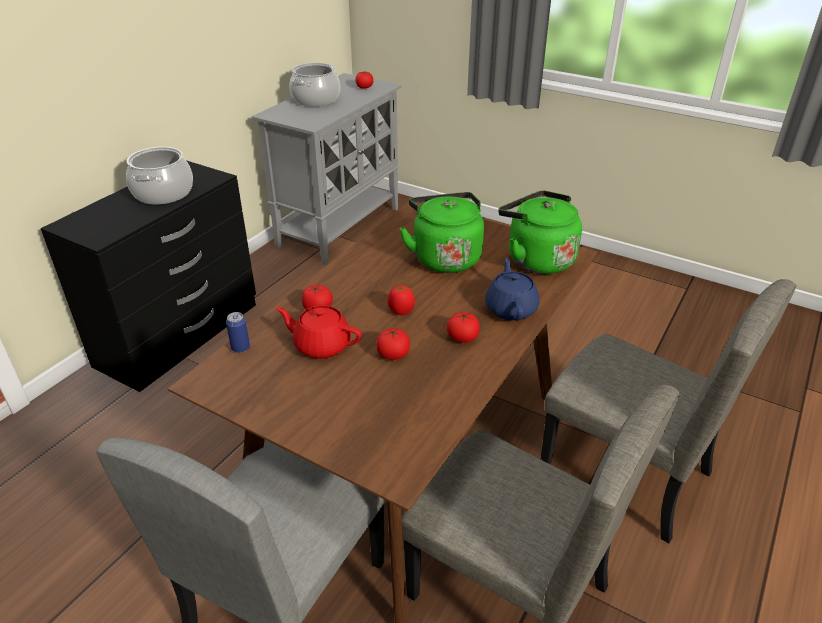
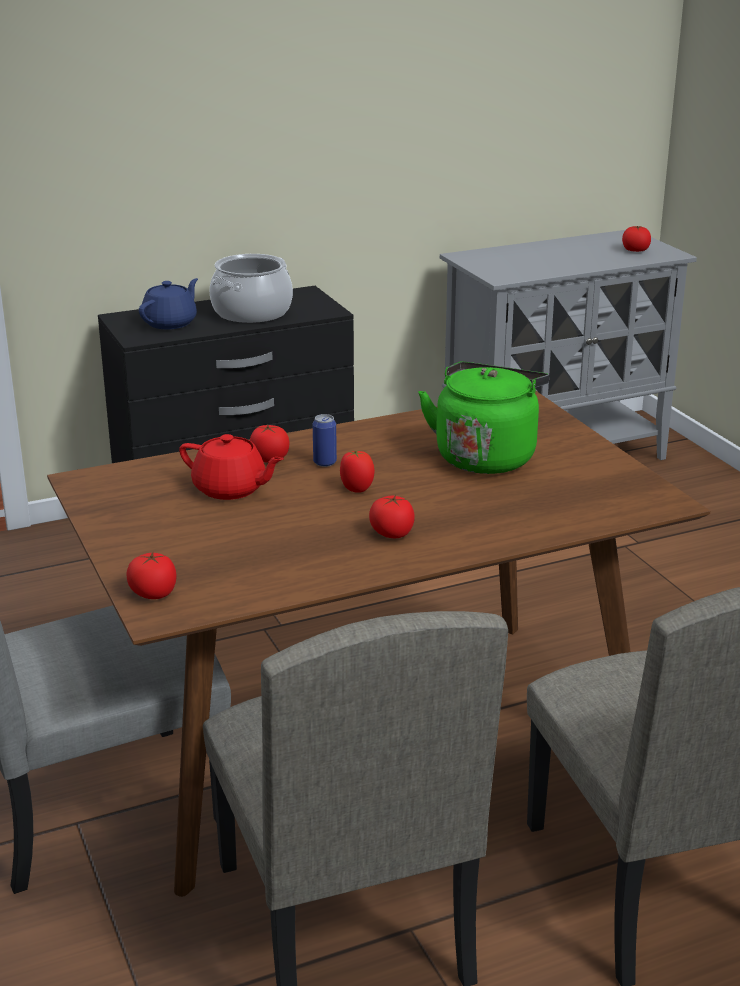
camera: 35 degrees right, 10 degrees down
can [226,312,250,353] -> can moved to [313,414,337,467]
red teapot [276,305,362,359] -> red teapot turned 150 degrees clockwise [179,434,284,500]
cooking pot [290,63,340,107] -> none
tomato [376,328,410,360] -> tomato moved to [126,552,177,599]
blue teapot [485,258,539,321] -> blue teapot moved to [139,278,198,329]
green kettle [498,191,582,274] -> none

